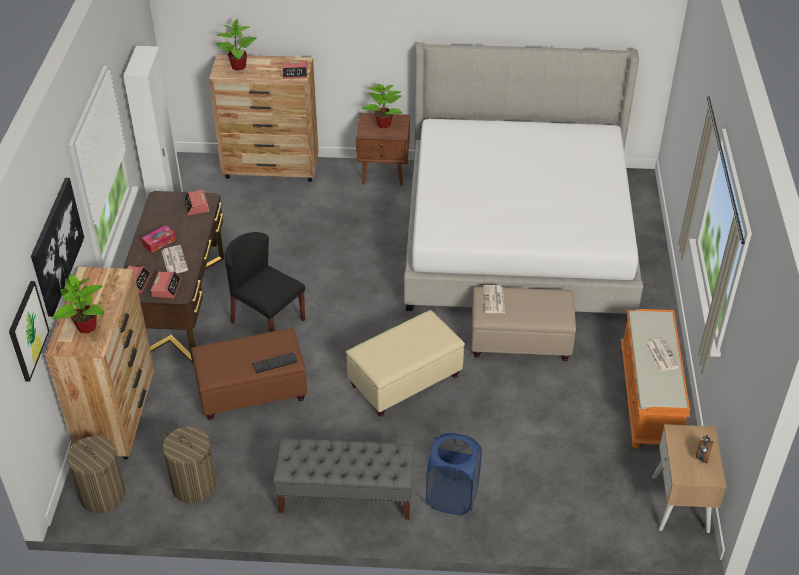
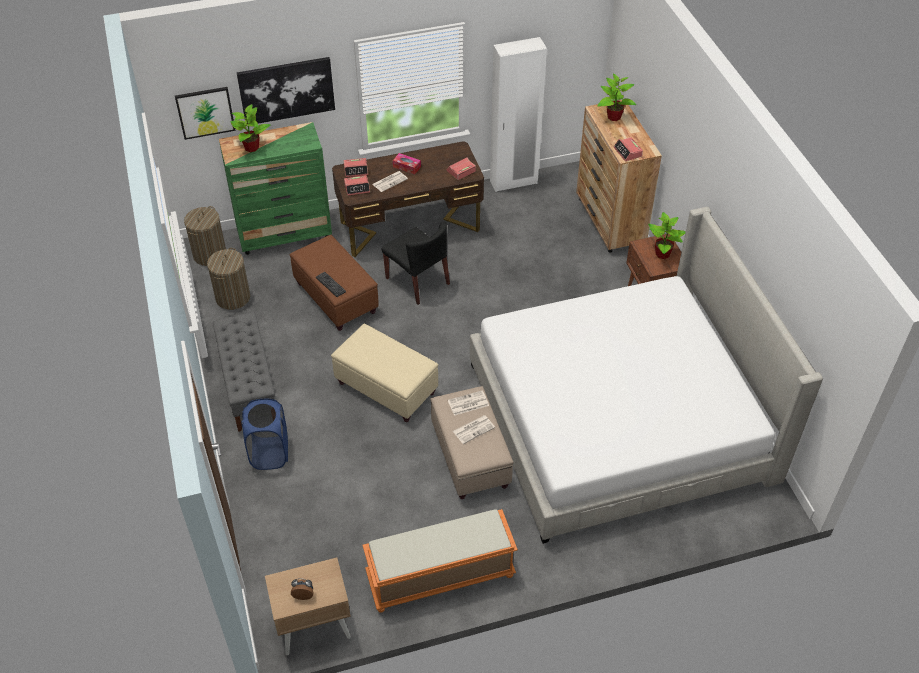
camera: 70 degrees right, 5 degrees up
brown dresser [45,267,155,460] -> green dresser [219,122,332,255]
black chair [225,232,305,332] -> black chair turned 120 degrees clockwise [382,221,450,305]
newspaper [645,338,680,371] -> newspaper moved to [453,415,495,444]

